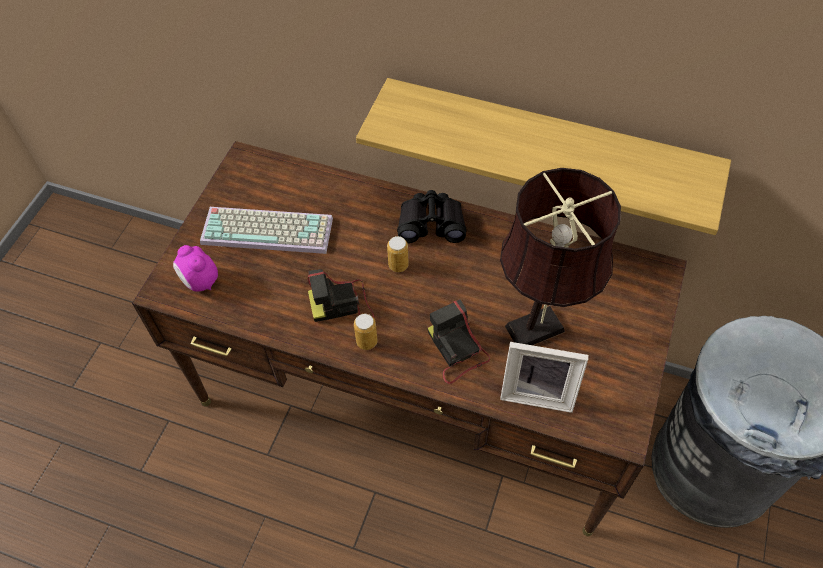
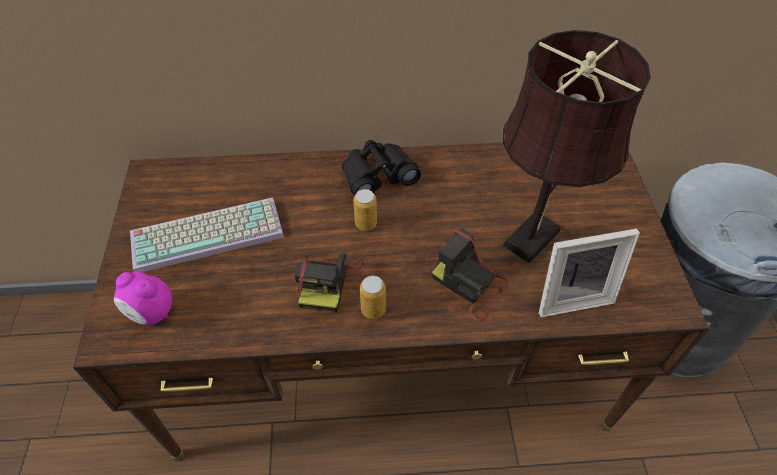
camera: 25 degrees left, 5 degrees down
camera [308,269,374,322] -> camera turned 45 degrees counterclockwise [295,252,361,312]
shelf [356,78,731,235] -> none

